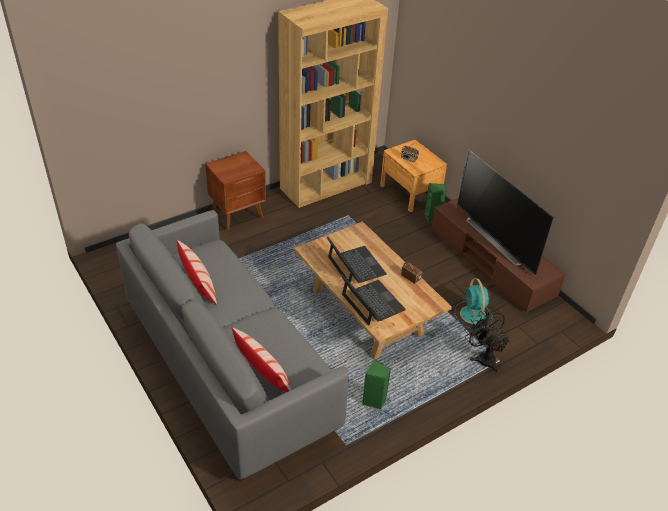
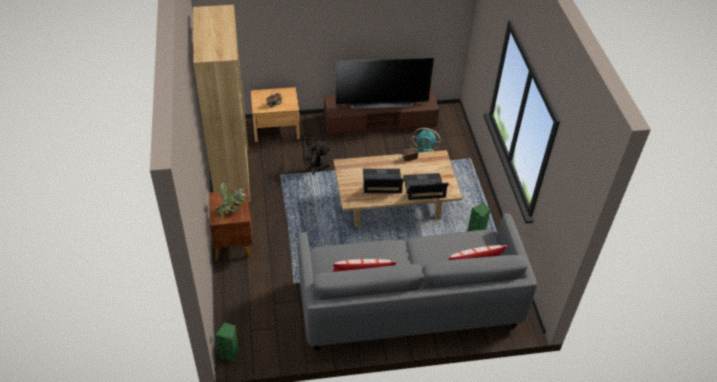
camera: 65 degrees left, 5 degrees up
green speaker [424,183,447,223] -> green speaker moved to [216,322,239,362]
black fan [465,307,510,373] -> black fan moved to [302,134,331,175]
none -> potted plant [216,180,247,219]

